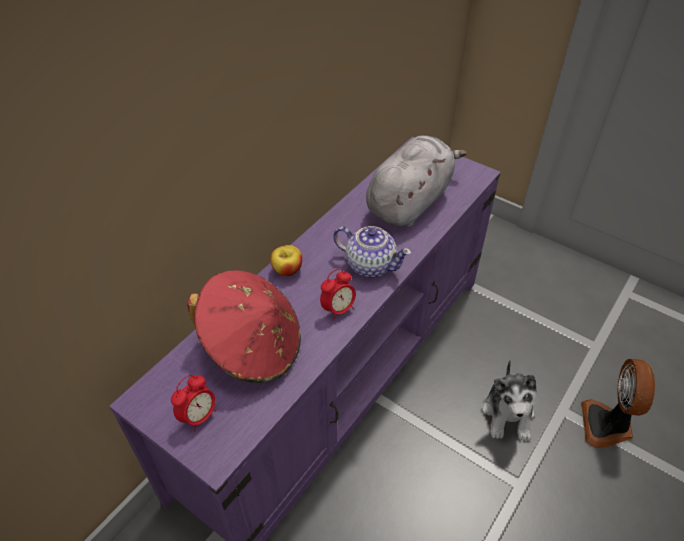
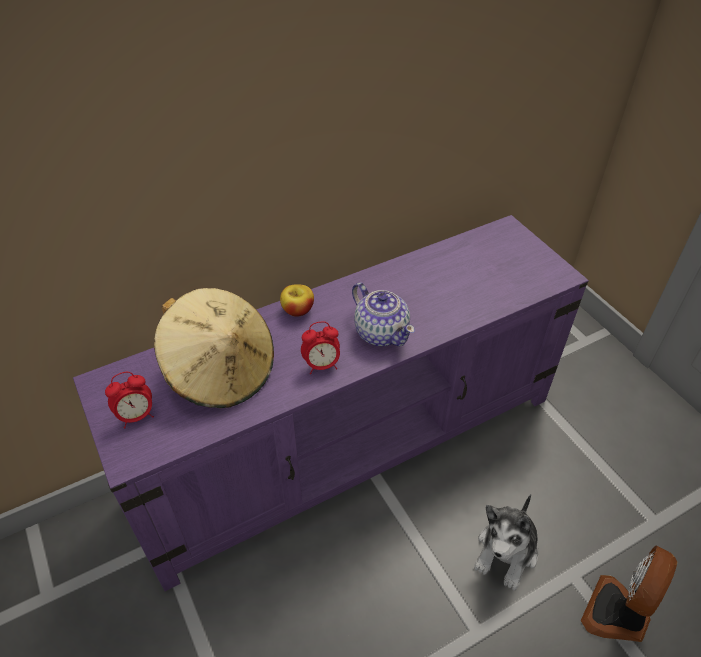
camera: 25 degrees right, 0 degrees up
red hat [187,270,301,383] -> beige hat [154,288,274,408]
grey plush toy [366,135,467,227] -> none

